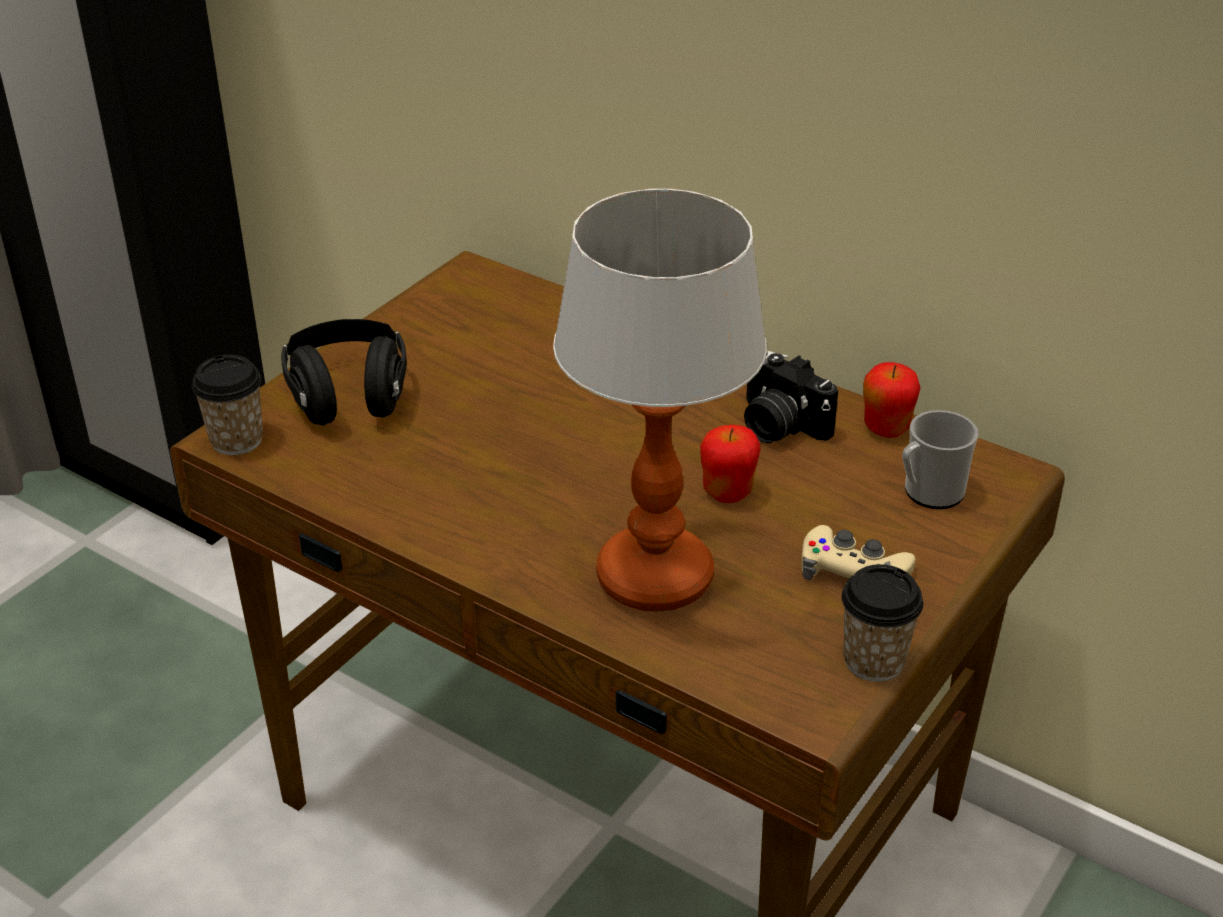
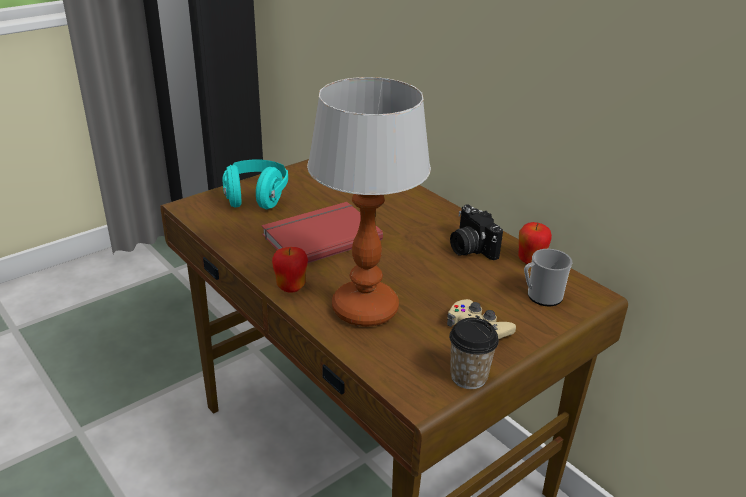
camera: 15 degrees right, 5 degrees down
cup [192,355,263,455] -> none
black headphones [281,319,407,426] -> turquoise headphones [222,159,288,209]
apple [700,425,761,503] -> apple moved to [272,247,308,293]
none -> red book [262,202,383,263]

